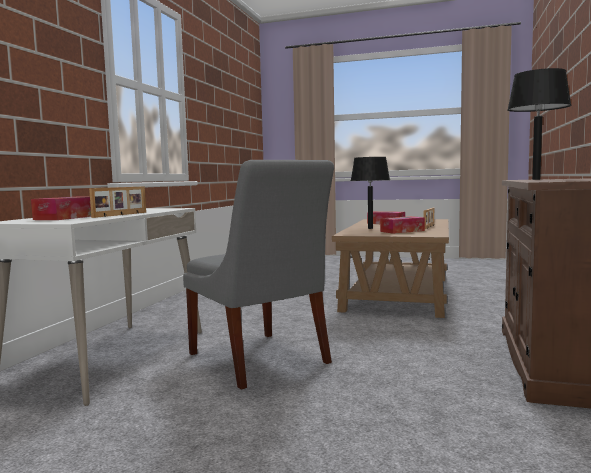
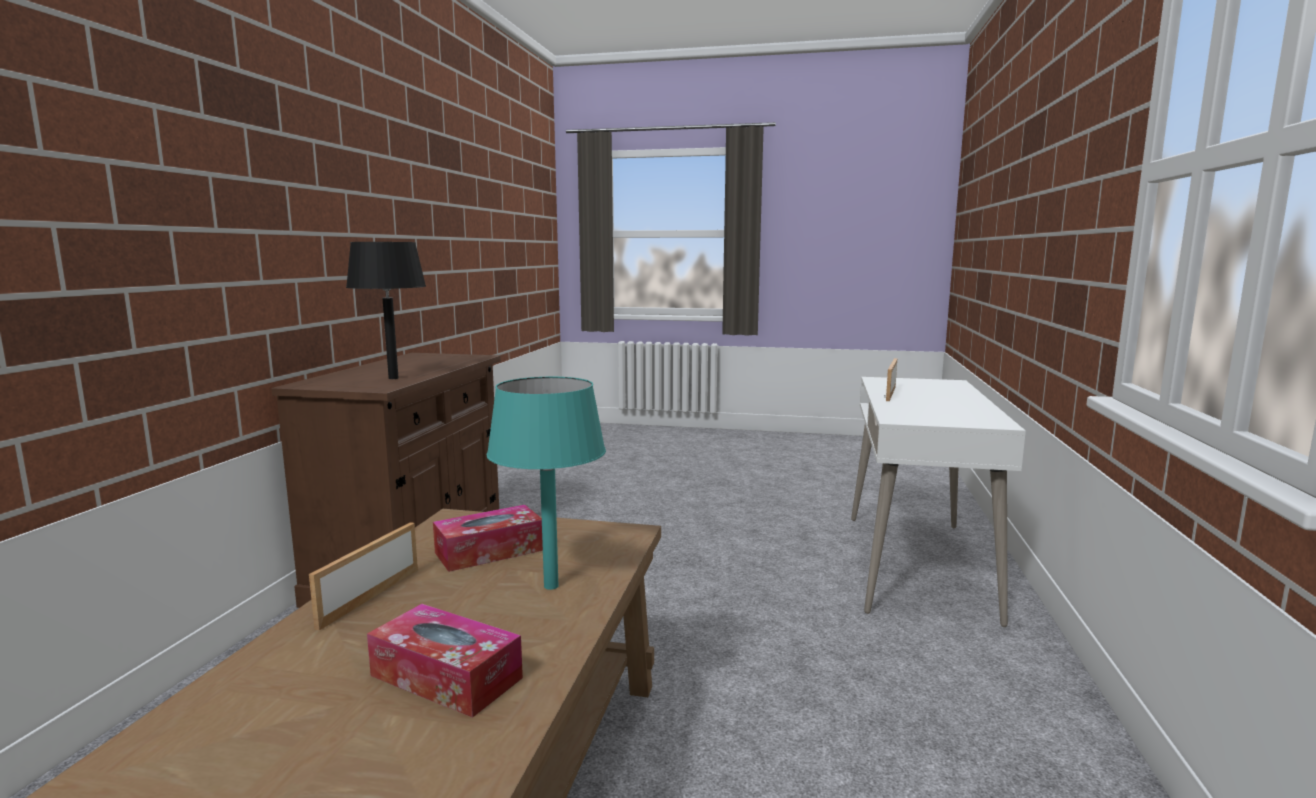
camera: 175 degrees right, 5 degrees up
tissue box [31,196,91,220] -> none
grey chair [183,160,334,389] -> none
black table lamp [351,157,390,229] -> turquoise table lamp [487,377,606,590]

